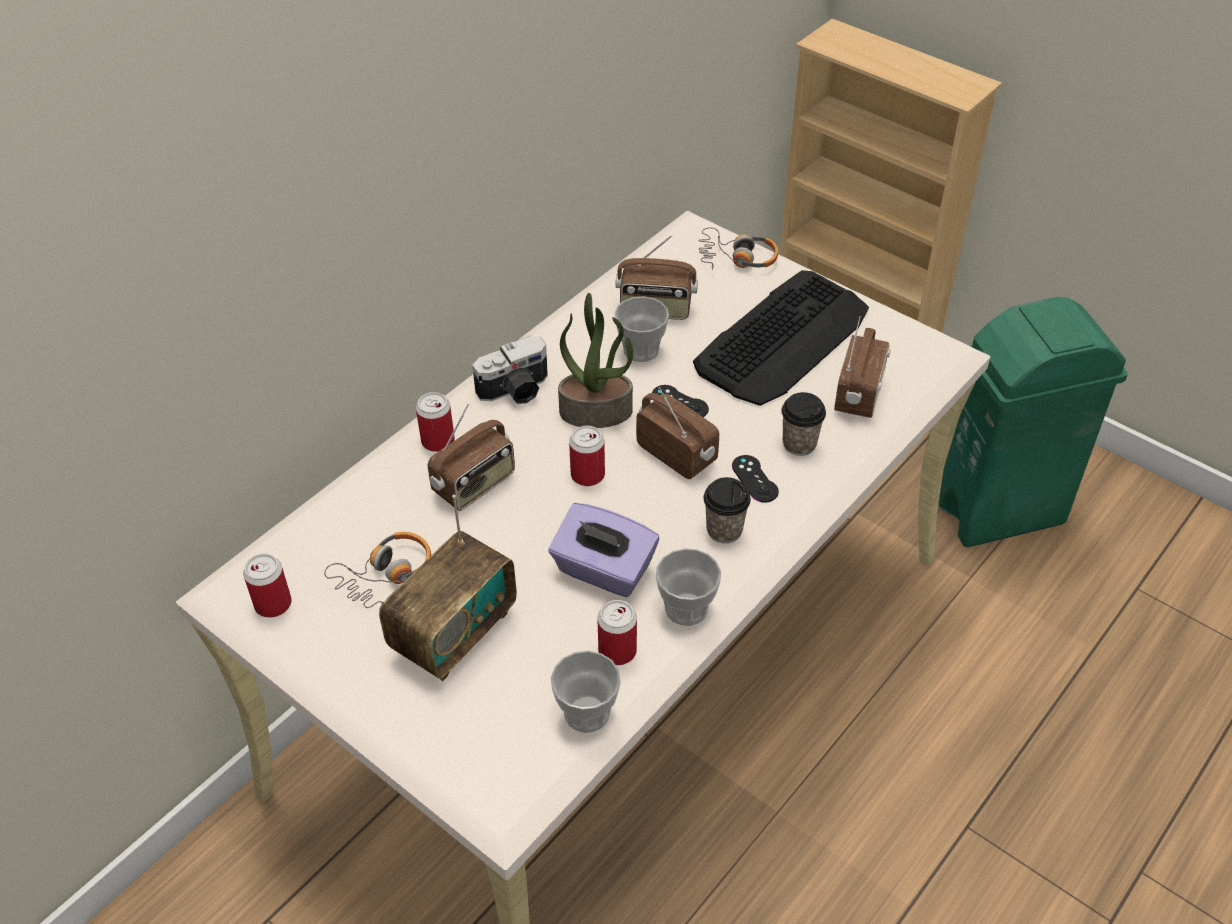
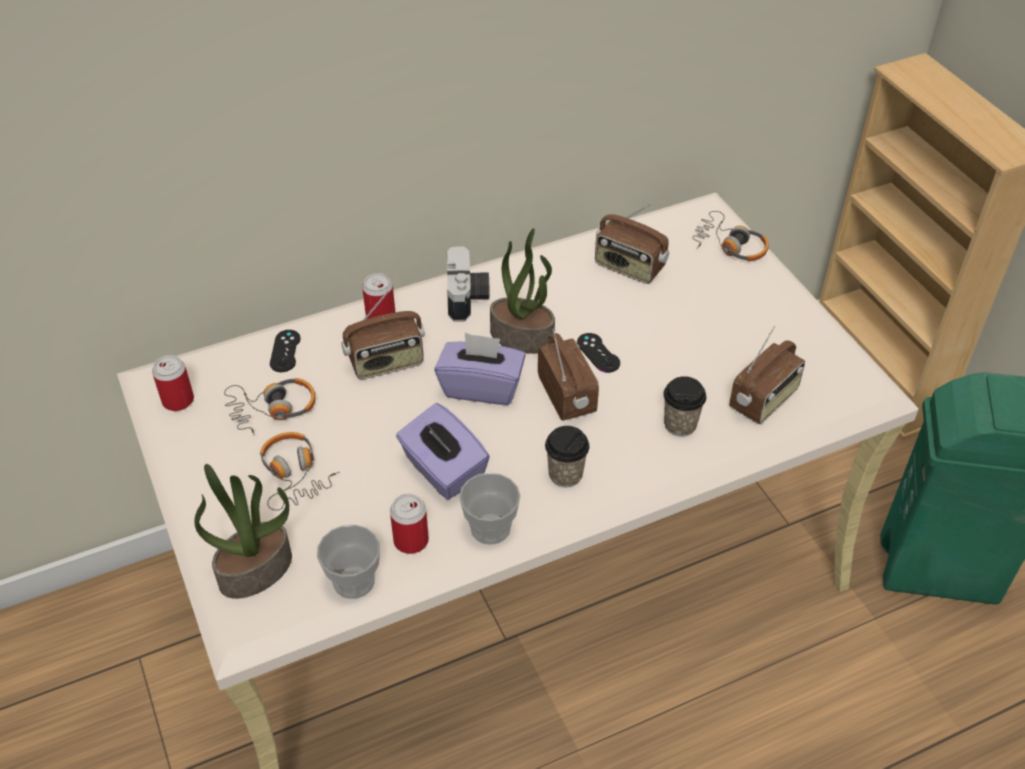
camera: 25 degrees right, 0 degrees up
radio [379,495,517,681] -> headphones [260,432,340,511]
camera [473,336,548,404] -> camera turned 90 degrees counterclockwise [447,246,489,322]
can [569,426,605,486] -> purple tissue box [434,333,526,405]
cup [614,296,669,362] -> none
keyboard [693,270,869,406] -> none
black game controller [732,455,779,503] -> black game controller moved to [270,330,301,372]
none -> potted plant [194,464,292,599]

